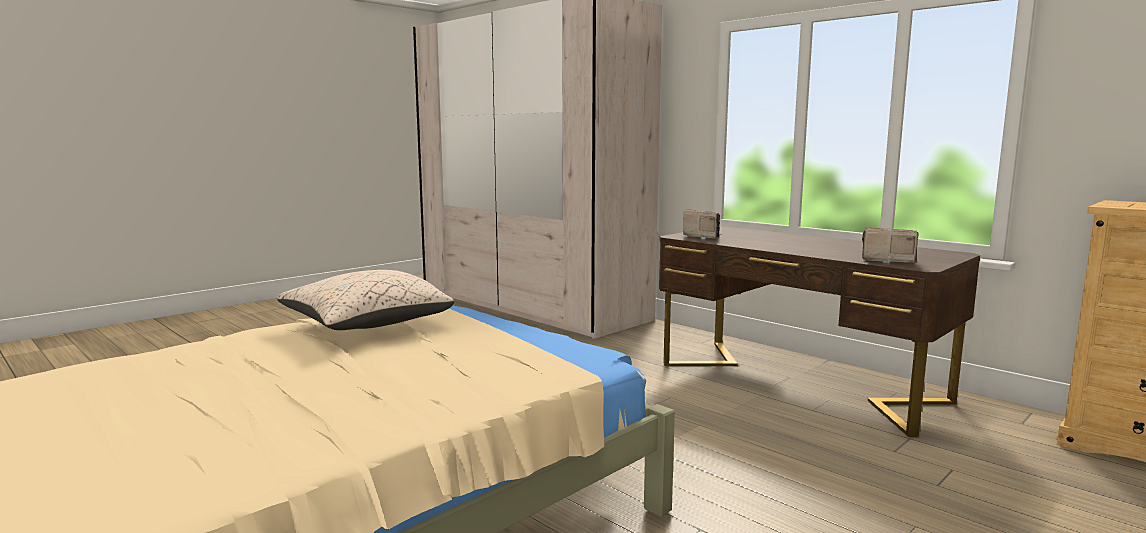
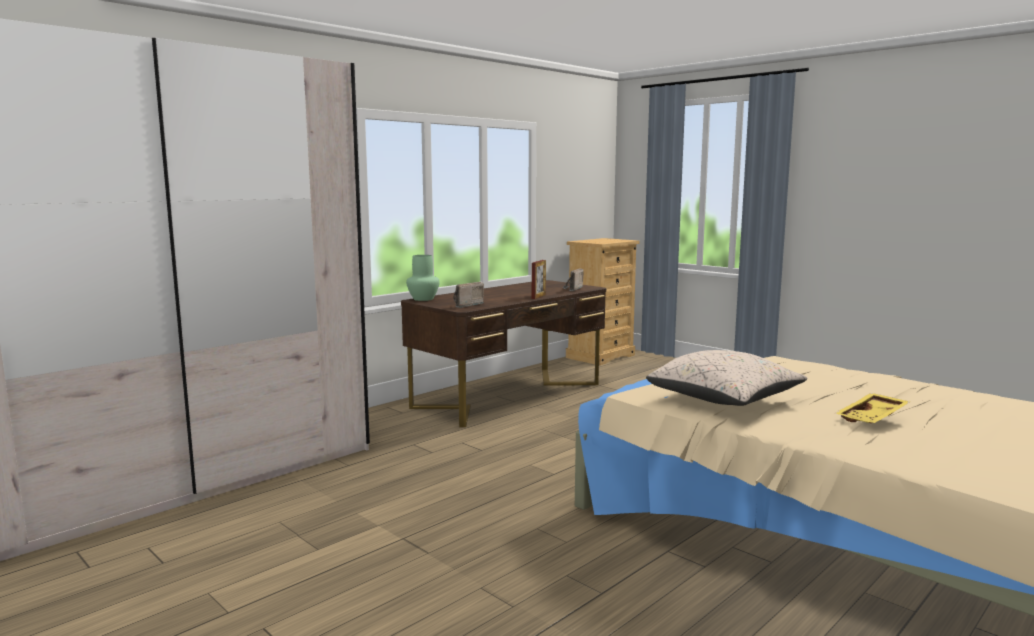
camera: 90 degrees left, 0 degrees up
none -> green vase [406,255,440,301]
none -> picture frame [532,260,546,299]
none -> yellow tray [835,393,910,423]

